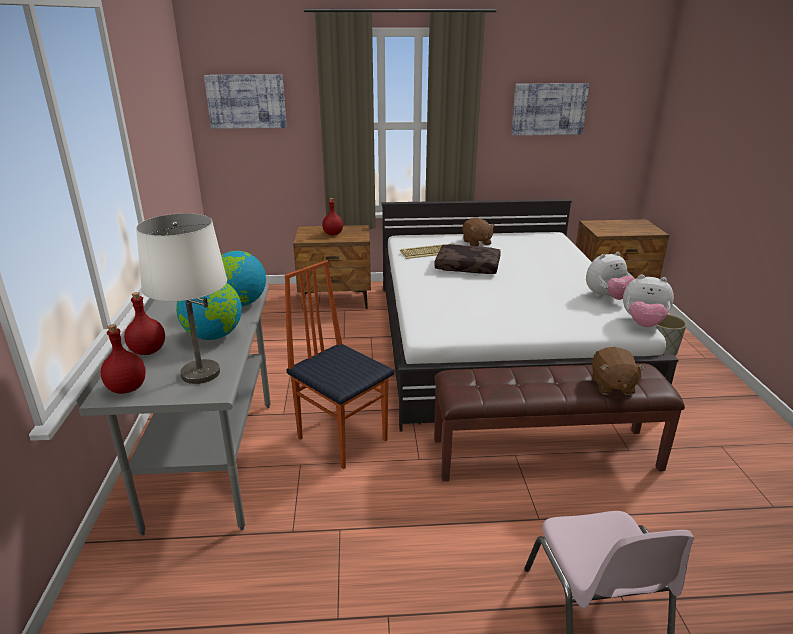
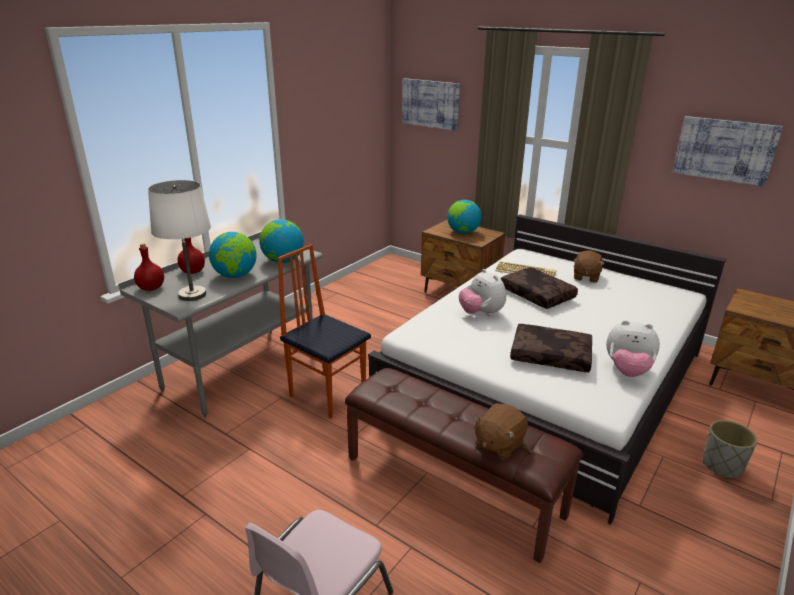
camera: 40 degrees right, 0 degrees up
chair [284,260,394,469] -> chair turned 45 degrees counterclockwise [278,244,371,419]
red bottle [322,198,343,235] -> globe [447,200,482,234]
plush toy [623,275,674,327] -> plush toy moved to [459,269,506,316]
none -> brown pillow [510,324,592,372]

